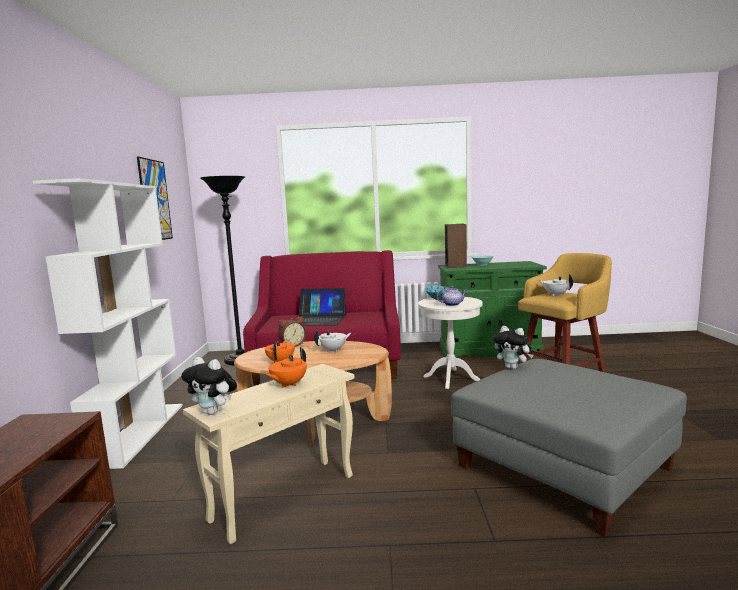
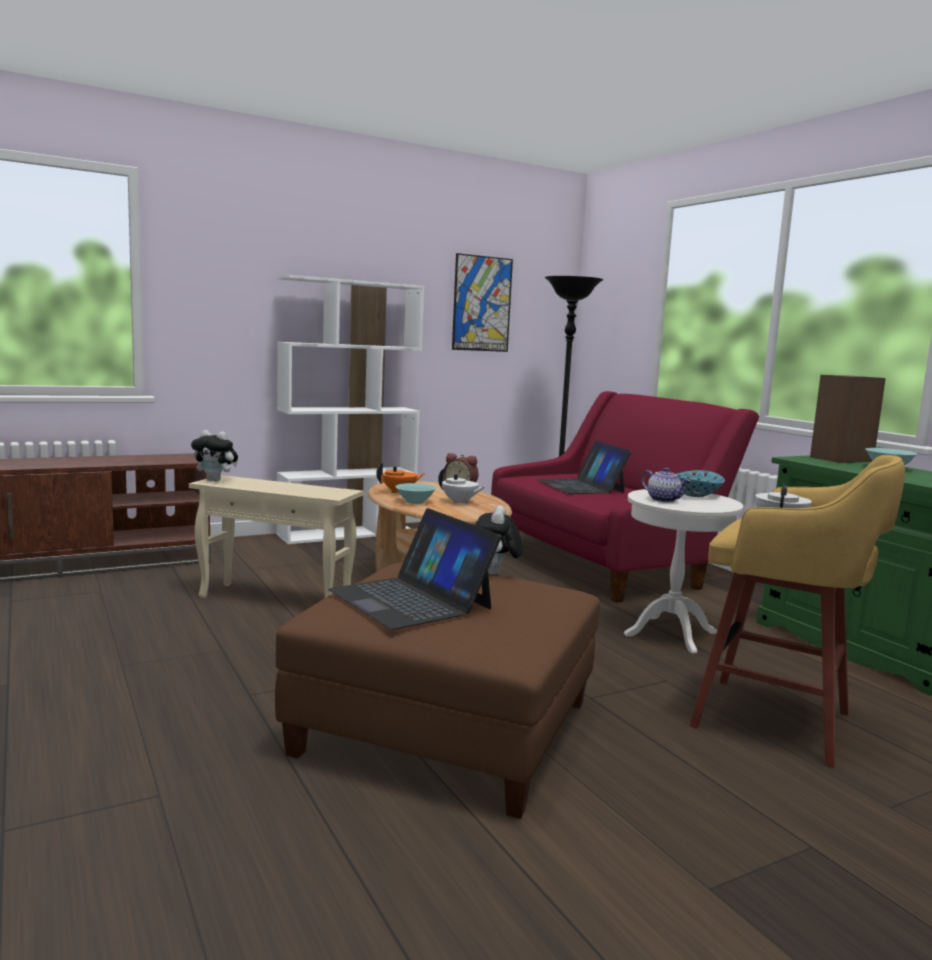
camera: 60 degrees right, 0 degrees up
plush toy [181,357,237,415] -> plush toy turned 75 degrees counterclockwise [191,430,238,481]
orange teapot [266,347,307,388] -> none
grey ottoman [451,359,687,537] -> brown ottoman [275,563,600,819]
none -> laptop [328,508,501,630]
none -> turquoise bowl [395,483,436,504]

